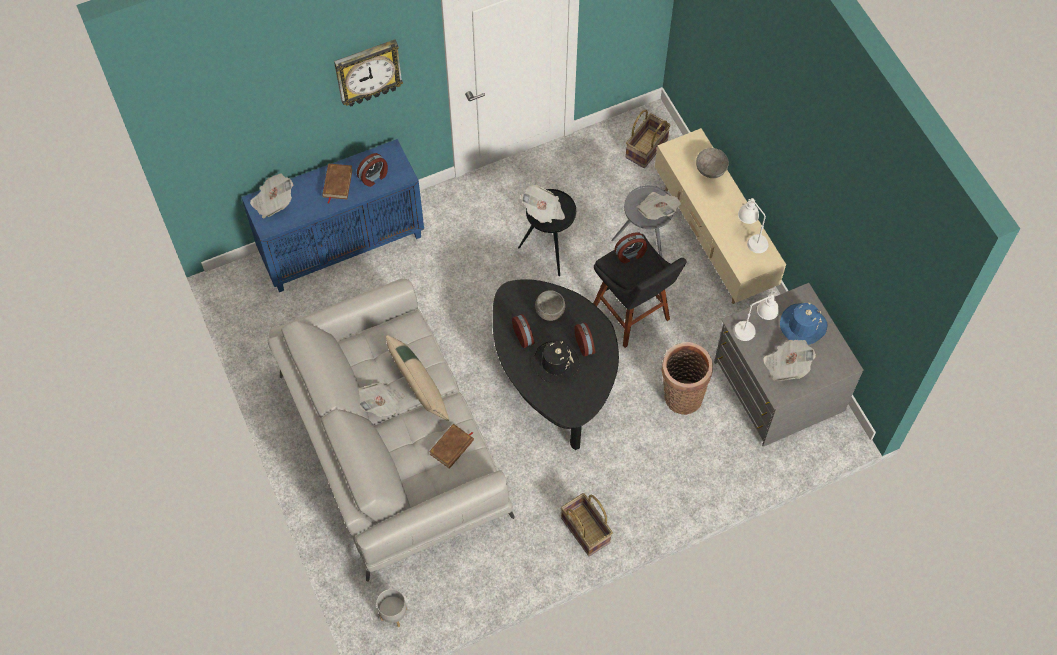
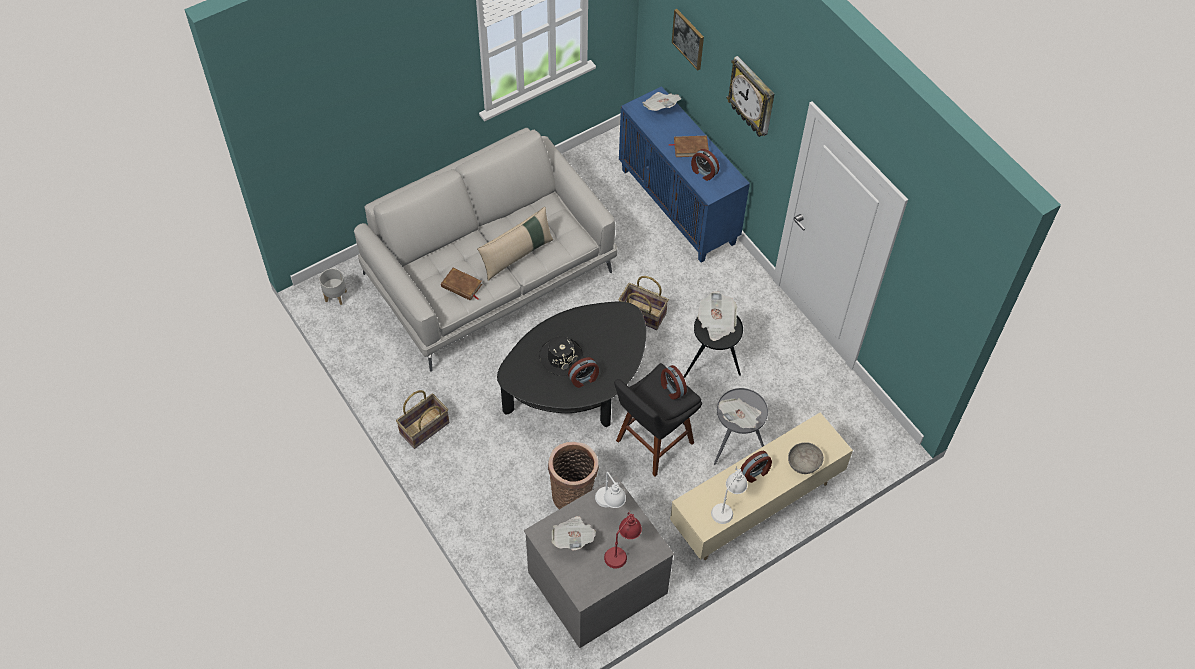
camera: 80 degrees right, 5 degrees down
newspaper [358,383,404,417] -> none
alarm clock [512,314,535,348] -> alarm clock moved to [741,451,772,483]
grey bowl [535,290,565,321] -> none
basket [625,110,671,168] -> basket moved to [618,276,669,330]
blue hat [780,302,827,345] -> red table lamp [604,510,642,568]
none -> picture [672,9,704,71]

